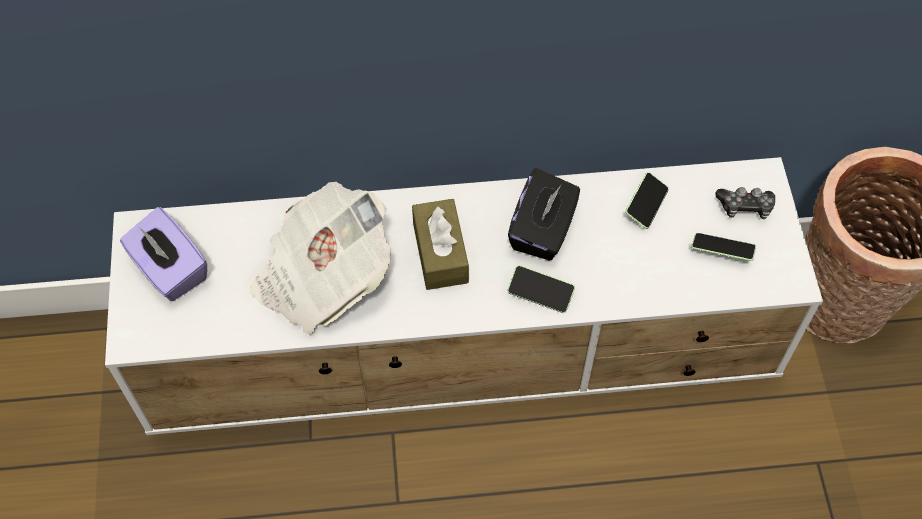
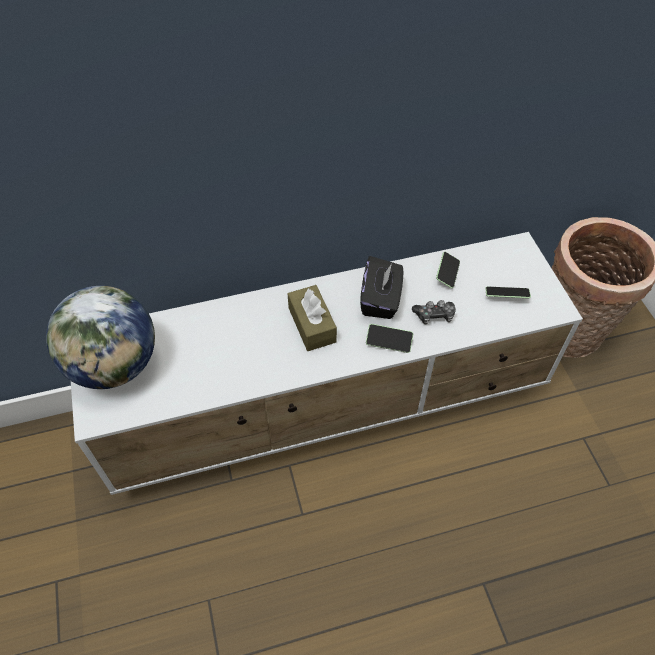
camera: 10 degrees left, 5 degrees down
purple tissue box [120,207,207,301] -> globe [46,286,155,389]
newspaper [250,182,391,335] -> none
game controller [715,187,775,219] -> game controller moved to [412,300,456,324]

